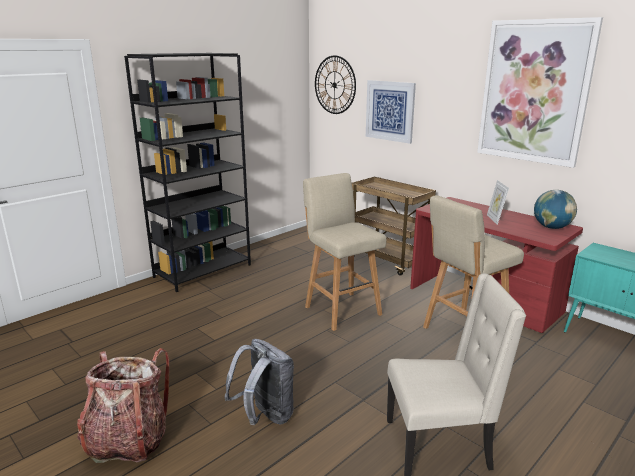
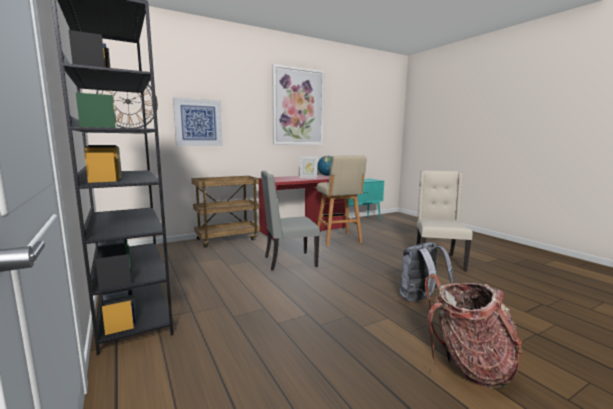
camera: 75 degrees left, 10 degrees down
beige stool [303,173,387,331] -> grey chair [261,171,320,271]

